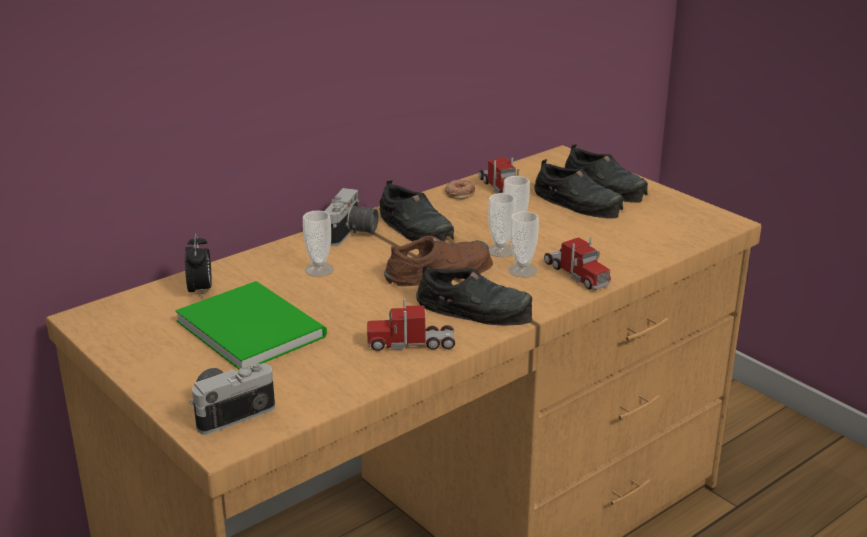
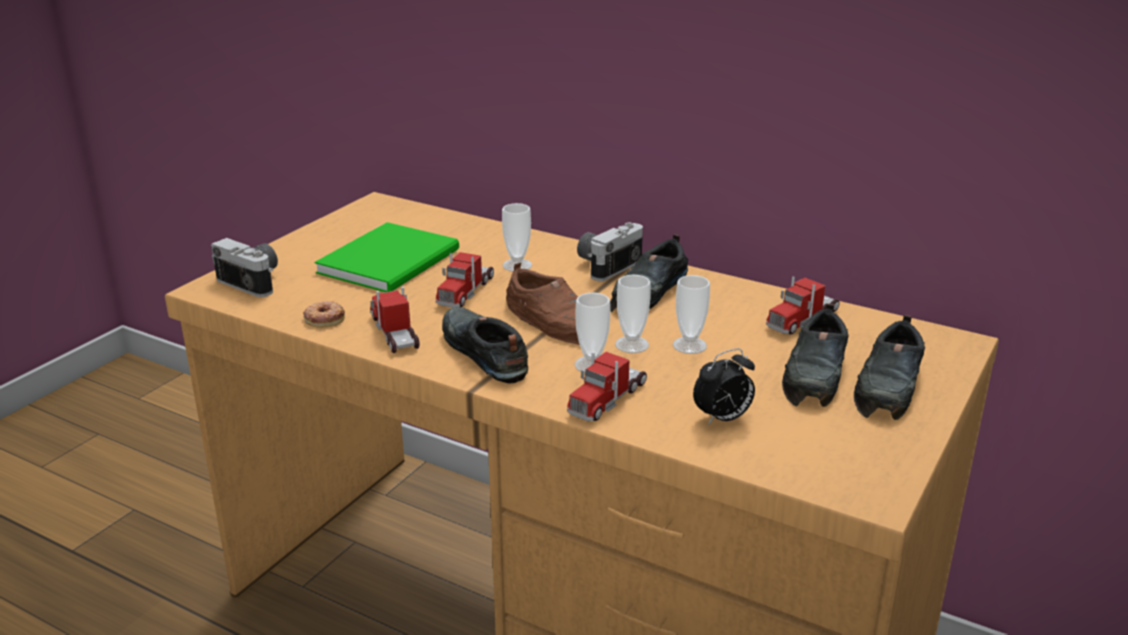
camera: 70 degrees right, 0 degrees up
alarm clock [185,233,212,298] -> alarm clock moved to [693,348,755,426]
camera [325,188,378,246] -> camera turned 135 degrees clockwise [577,222,643,282]
black shoe [416,263,532,326] -> black shoe turned 150 degrees clockwise [442,307,528,383]
donut [445,179,475,199] -> donut moved to [303,301,345,328]
none -> toy truck [436,252,494,308]

